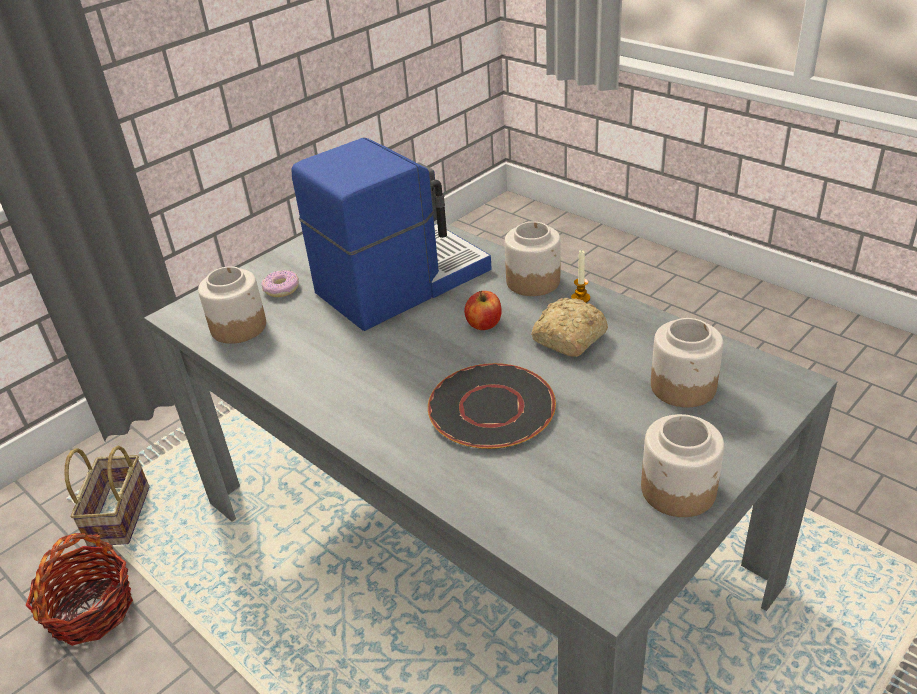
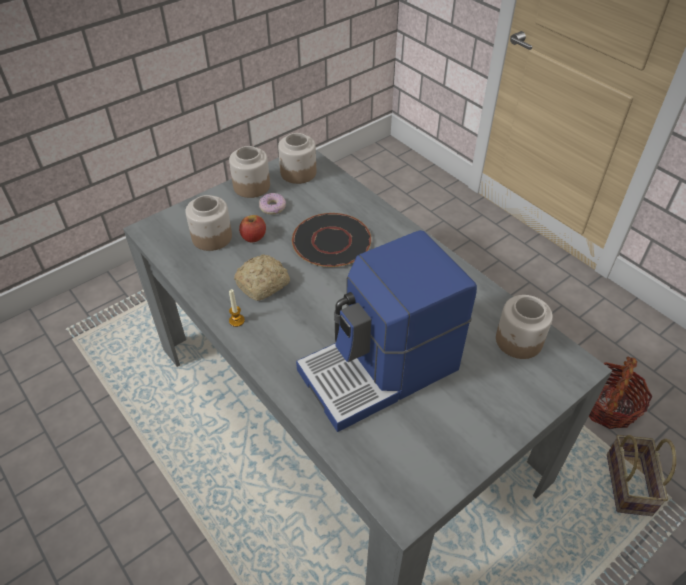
camera: 175 degrees left, 10 degrees up
donut [262,270,299,297] -> donut moved to [259,193,286,215]
apple [464,291,502,330] -> apple moved to [239,215,266,242]
jar [505,222,560,296] -> jar moved to [278,133,316,184]

